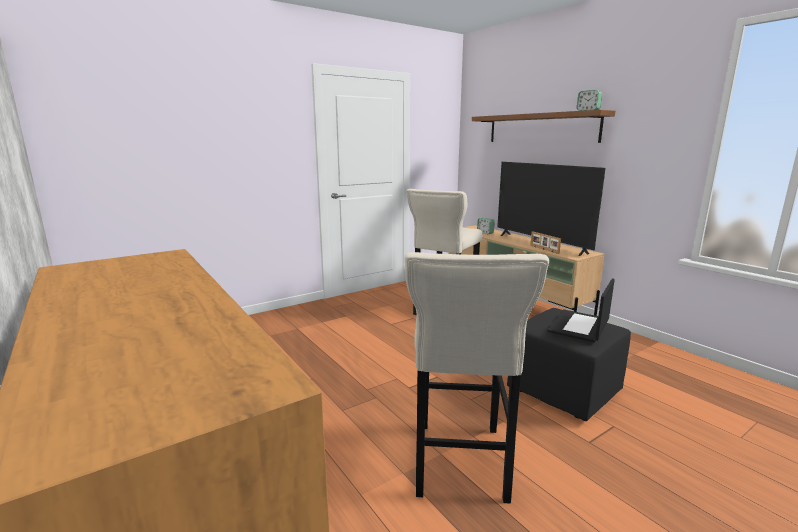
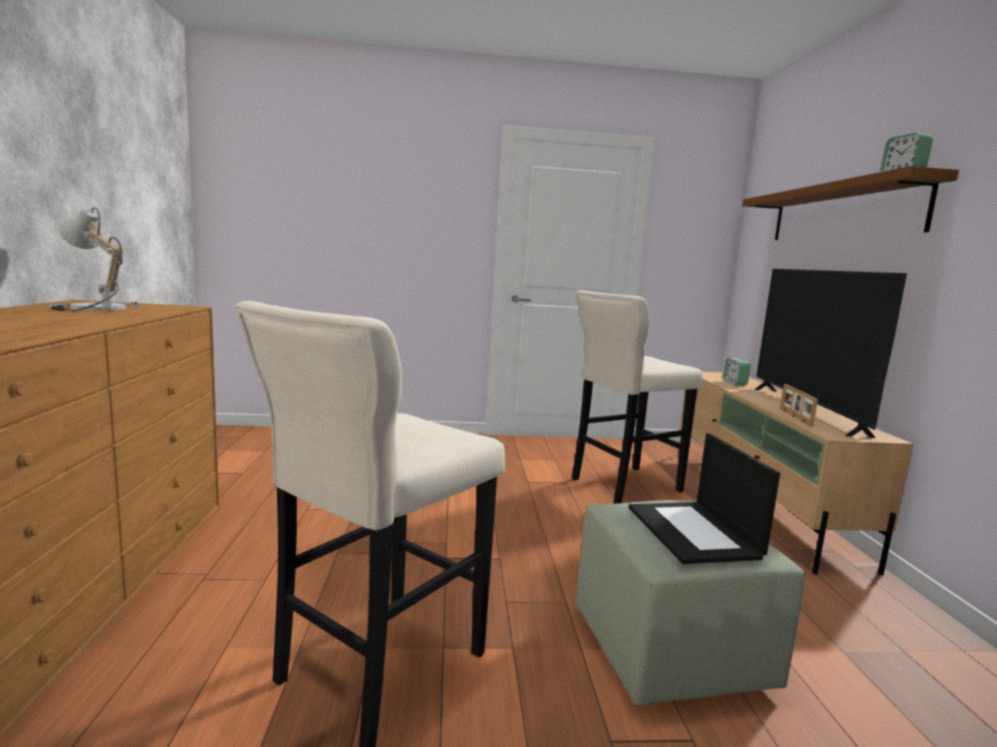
camera: 30 degrees right, 5 degrees down
black ottoman [507,308,631,421] -> green ottoman [576,500,805,705]
laptop [547,278,615,343] -> laptop turned 75 degrees counterclockwise [629,433,780,564]
none -> table lamp [48,205,140,312]

